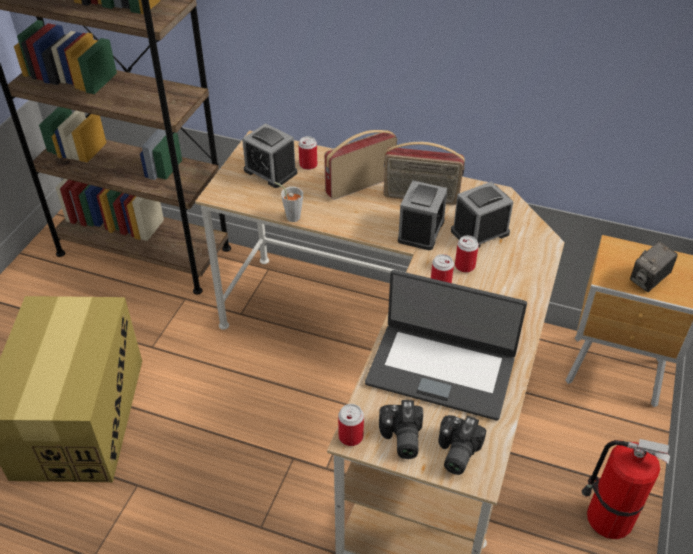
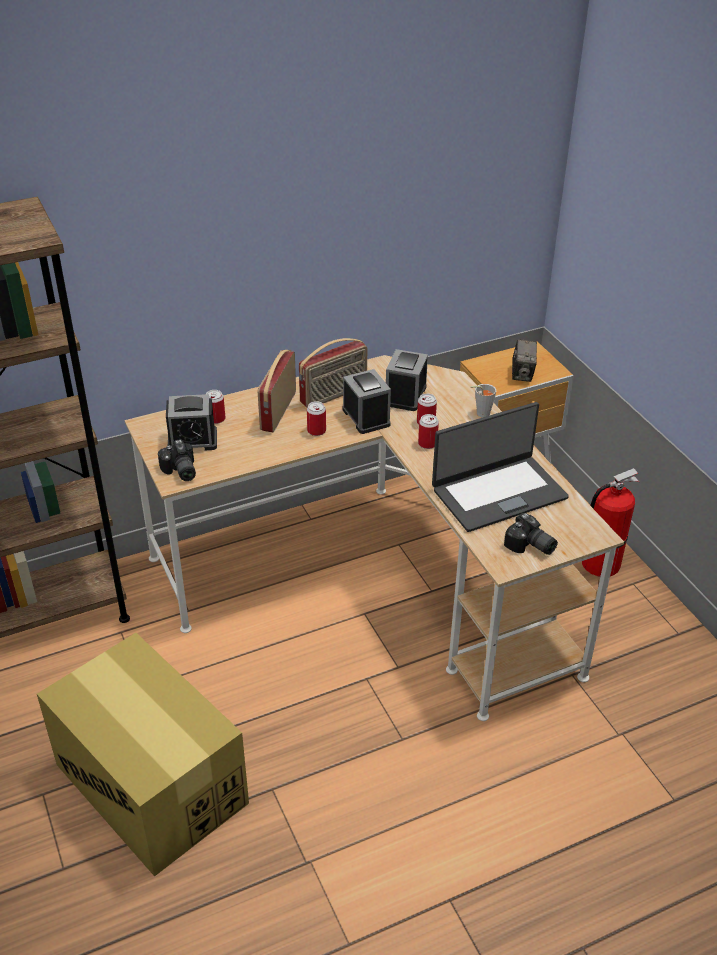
camera: 45 degrees left, 5 degrees down
grey cup [274,182,303,222] -> grey cup moved to [470,384,496,418]
can [338,404,364,446] -> can moved to [307,401,326,436]
camera [438,415,487,475] -> camera moved to [158,439,196,481]

